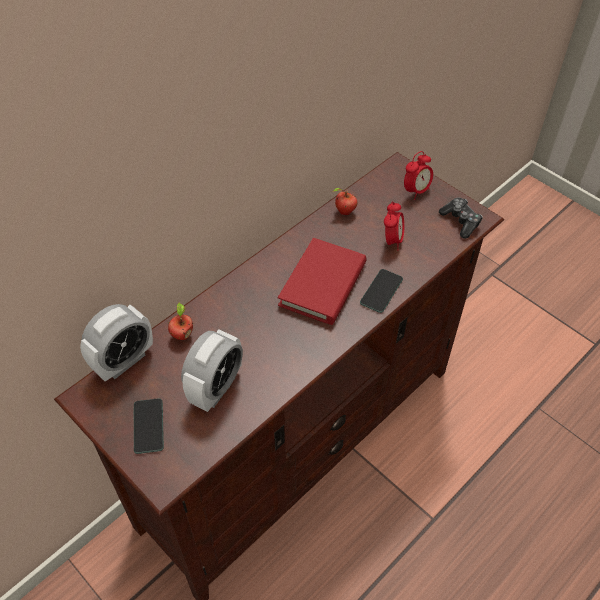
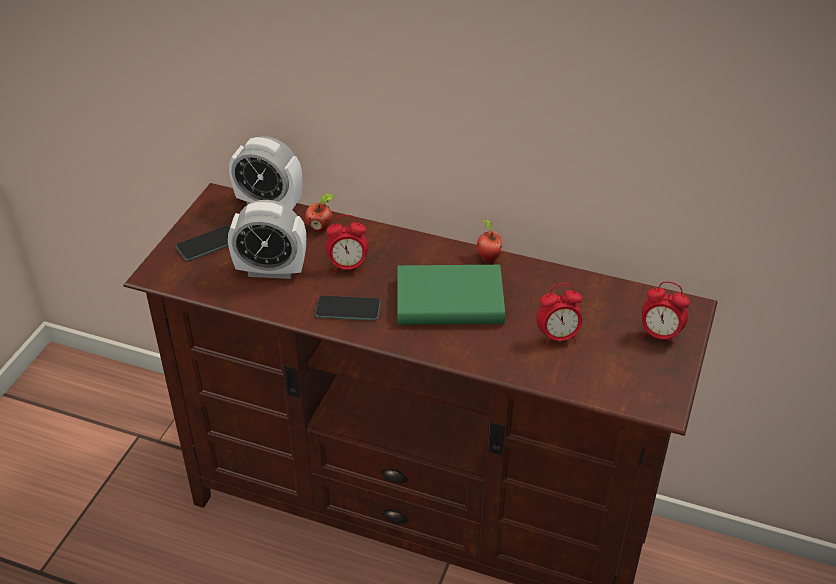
camera: 65 degrees right, 10 degrees down
red book [278,238,366,325] -> green book [397,265,505,325]
apple [333,188,357,215] -> apple moved to [477,219,502,261]
phone [360,269,403,313] -> phone moved to [315,296,381,321]
game controller [439,198,483,238] -> none
none -> alarm clock [326,215,368,274]

